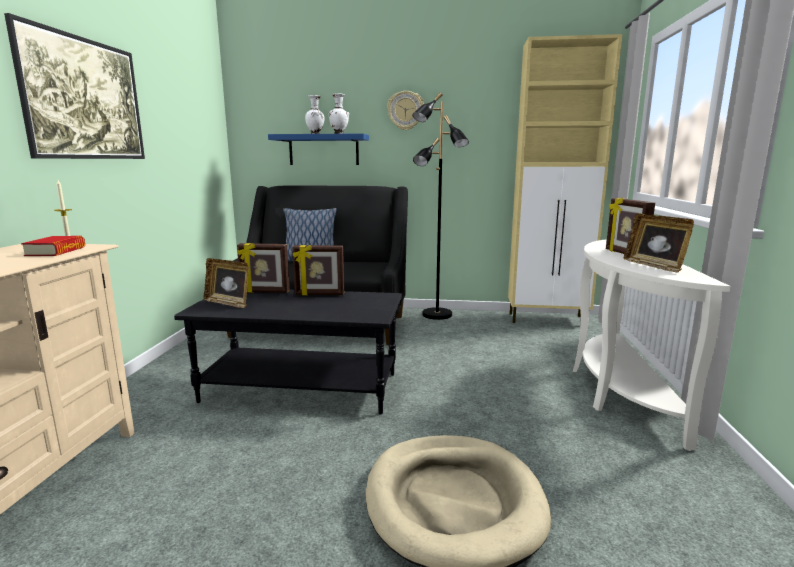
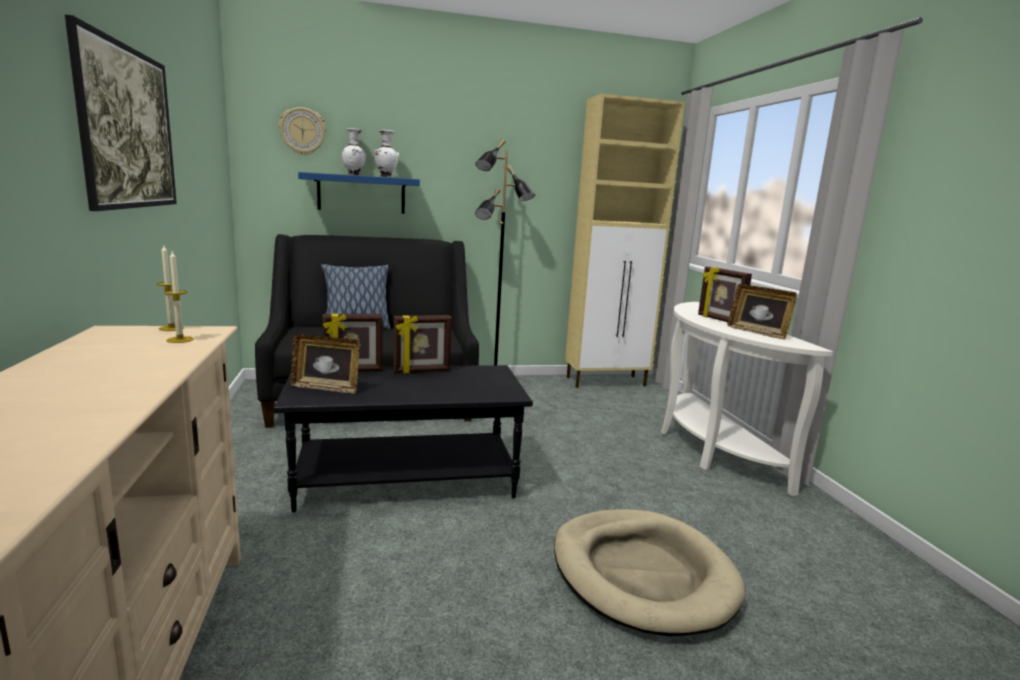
camera: 20 degrees left, 0 degrees up
book [21,236,85,256] -> candle [164,251,194,343]
wall clock [387,91,424,130] -> wall clock moved to [279,107,326,155]

